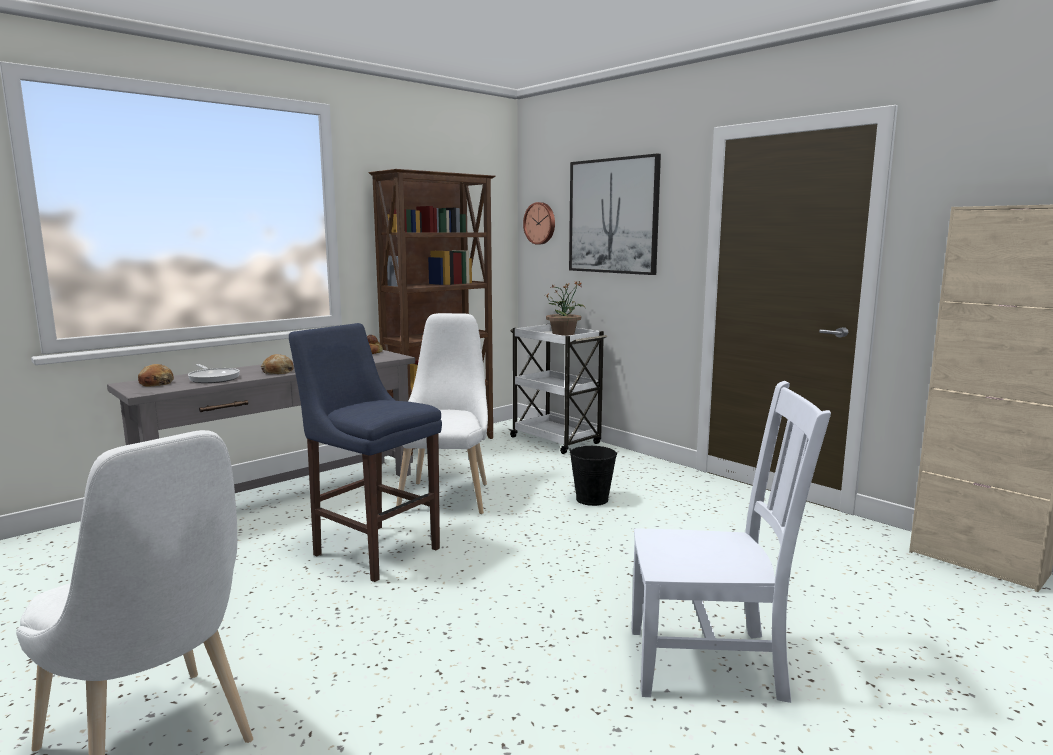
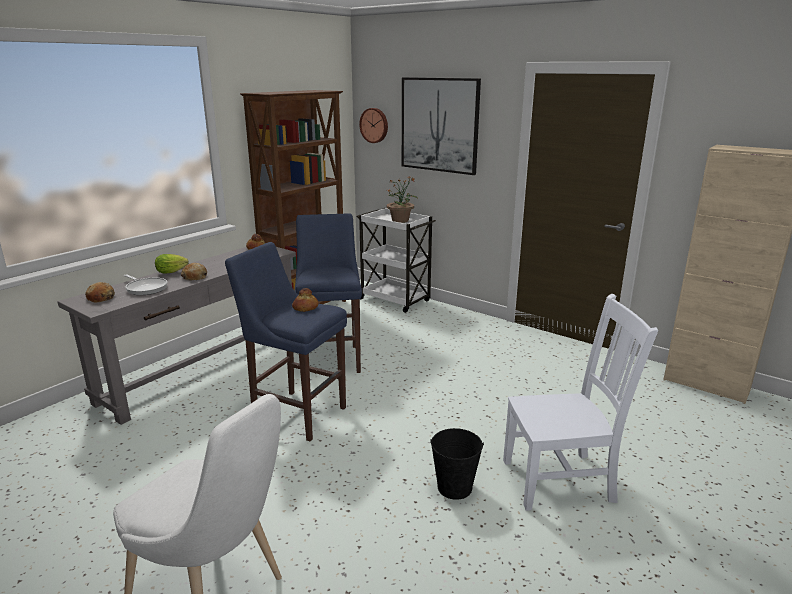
camera: 10 degrees left, 10 degrees up
white chair [396,313,488,514] -> blue stool [294,213,362,373]
black bucket [569,446,617,506] -> black bucket moved to [430,428,484,500]
none -> lettuce [155,254,189,274]
none -> bread [292,288,319,312]

